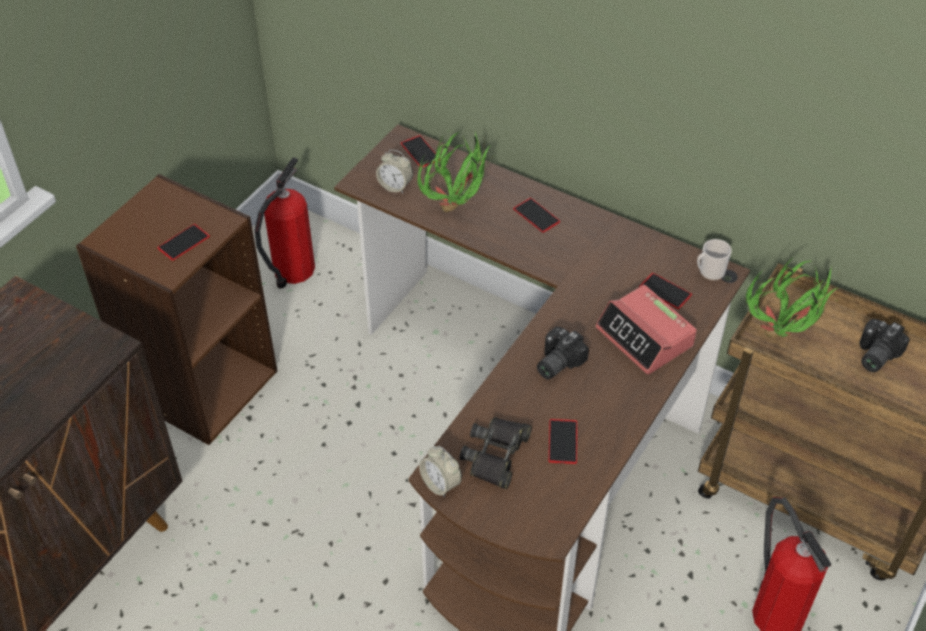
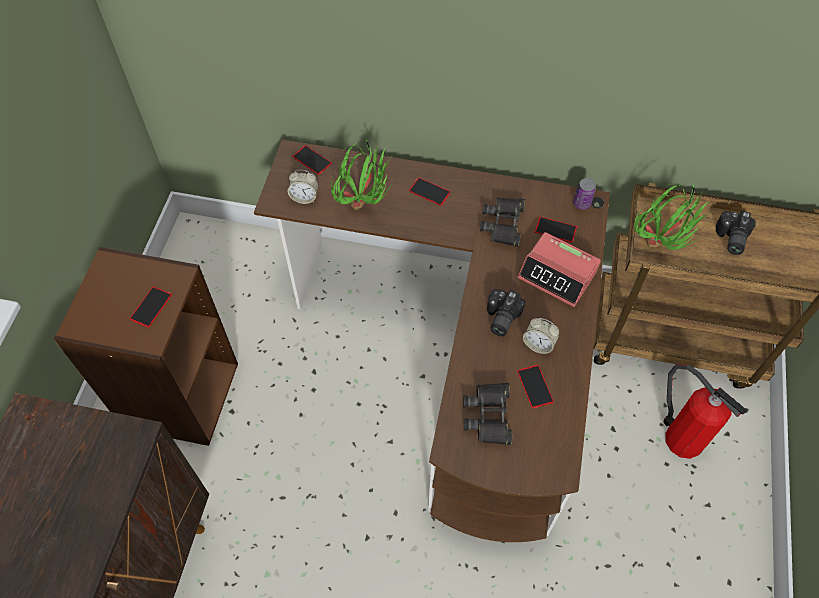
camera: 20 degrees left, 10 degrees up
fire extinguisher [254,157,315,289] -> none
alarm clock [419,446,462,498] -> alarm clock moved to [523,318,559,354]
mug [697,239,732,281] -> can [573,178,596,210]
none -> black binoculars [480,197,525,247]

